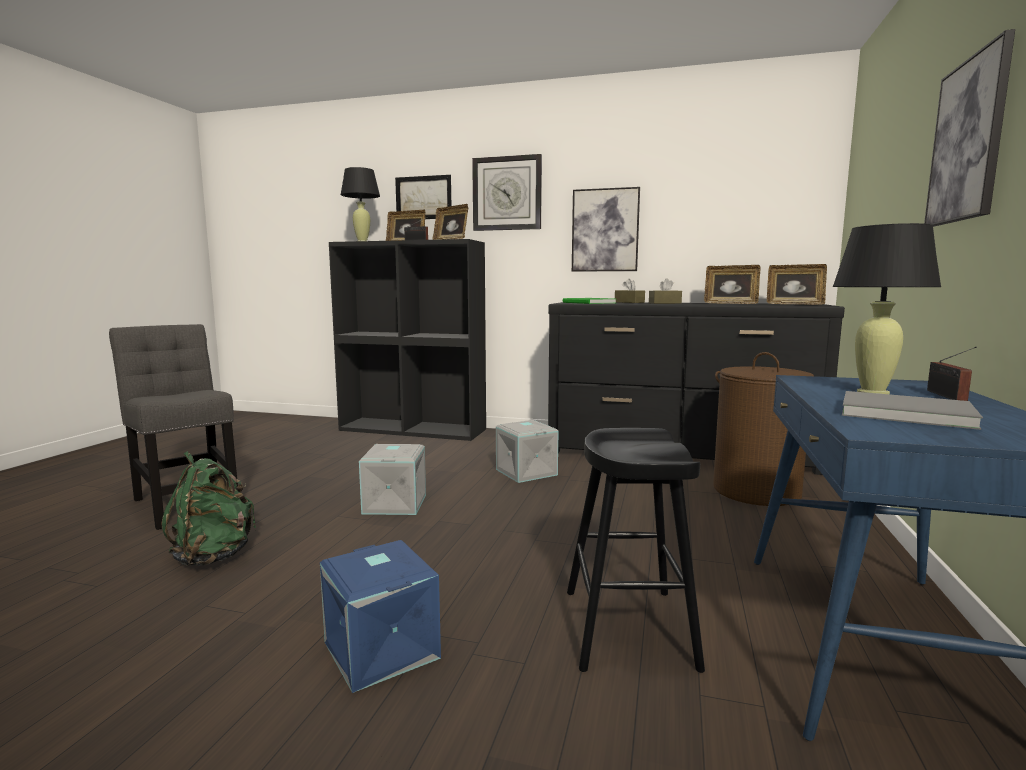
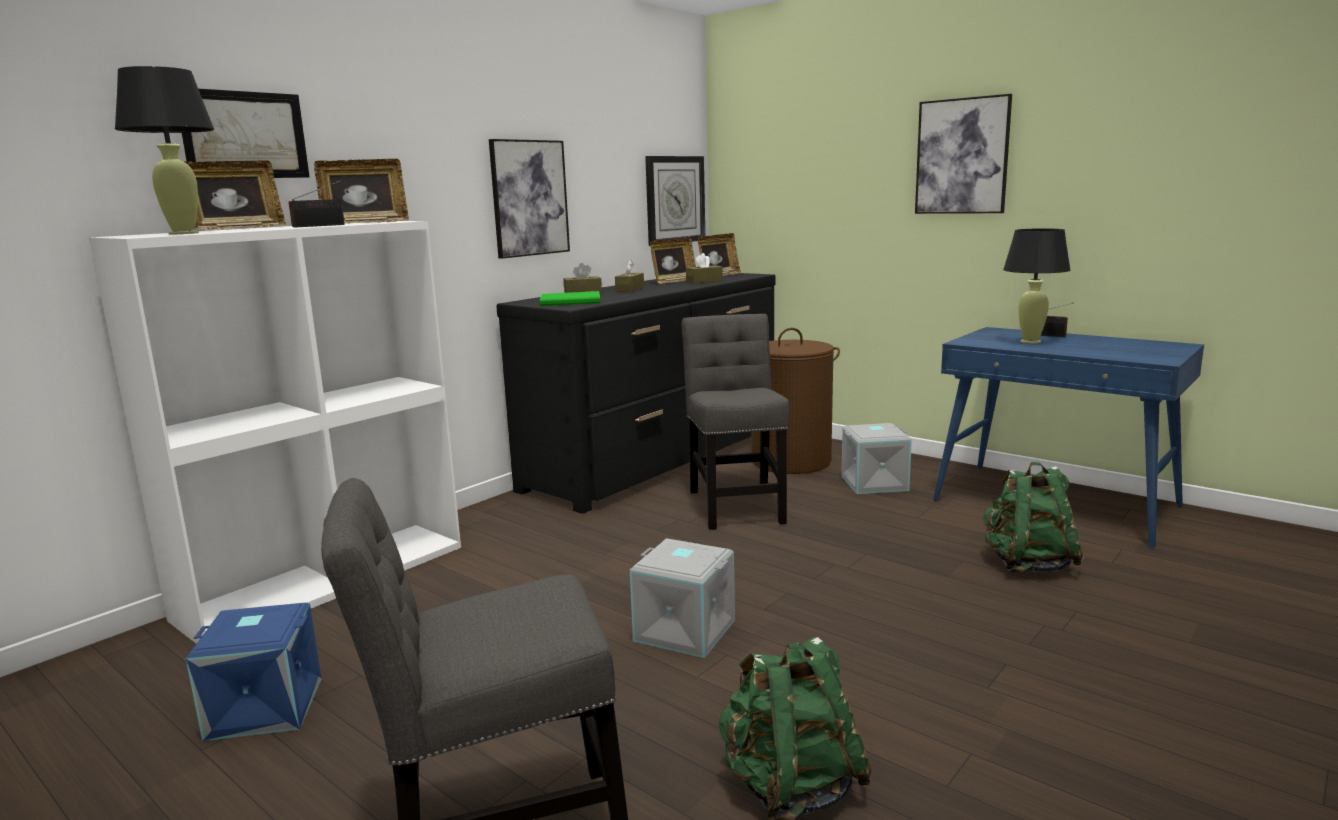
camera: 65 degrees left, 5 degrees up
blue storage box [320,540,441,693] -> blue storage box moved to [186,603,322,741]
black bookcase [329,239,486,441] -> white bookcase [89,221,461,644]
wall clock [472,154,542,231] -> wall clock moved to [645,156,705,246]
grey storage box [496,420,558,483] -> grey storage box moved to [841,423,912,494]
black stool [567,428,705,673] -> green backpack [983,462,1084,573]
grey book [842,391,983,430] -> none
none -> grey chair [681,314,789,530]
none -> brown tissue box [686,253,723,283]

